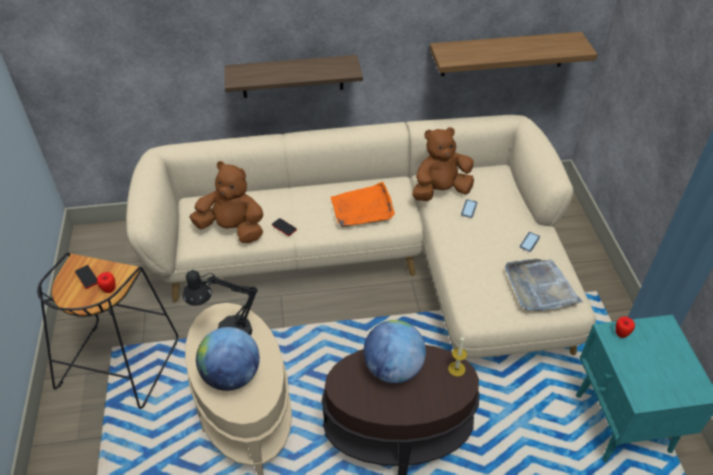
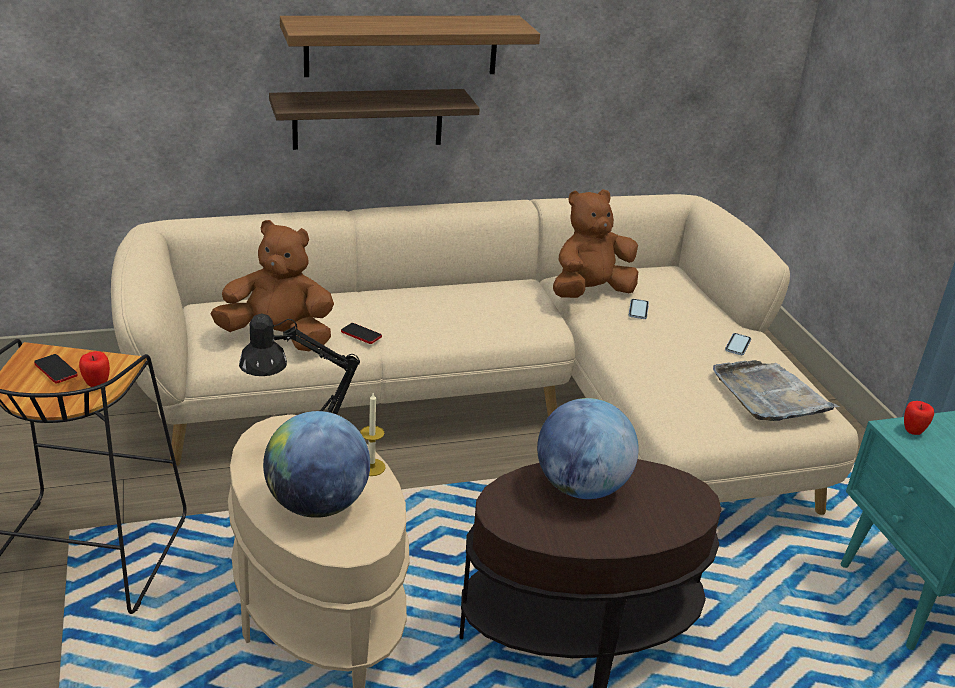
camera: 10 degrees left, 15 degrees down
orange tray [331,182,395,227] -> none
shelf [430,32,598,76] -> shelf moved to [280,16,540,77]
candle [448,336,467,377] -> candle moved to [360,393,386,476]

